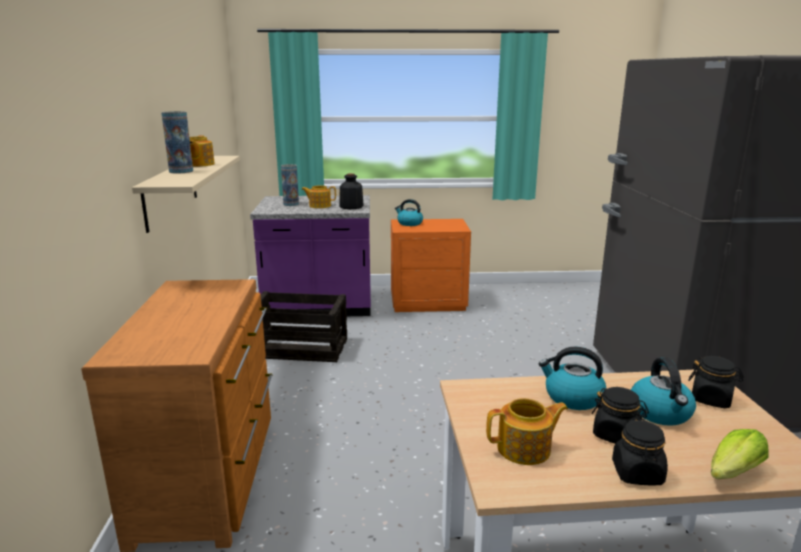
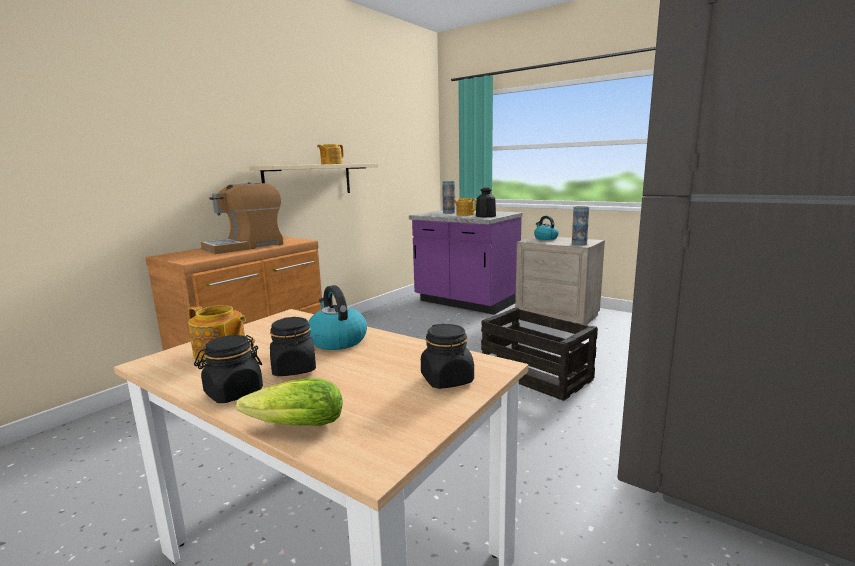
camera: 40 degrees right, 5 degrees down
vase [161,111,193,174] -> vase moved to [572,206,589,245]
crate [261,291,347,362] -> crate moved to [481,307,598,401]
orange nightstand [391,219,471,312] -> beige nightstand [515,236,605,325]
kettle [631,357,696,426] -> none
none -> coffee machine [201,182,284,254]

